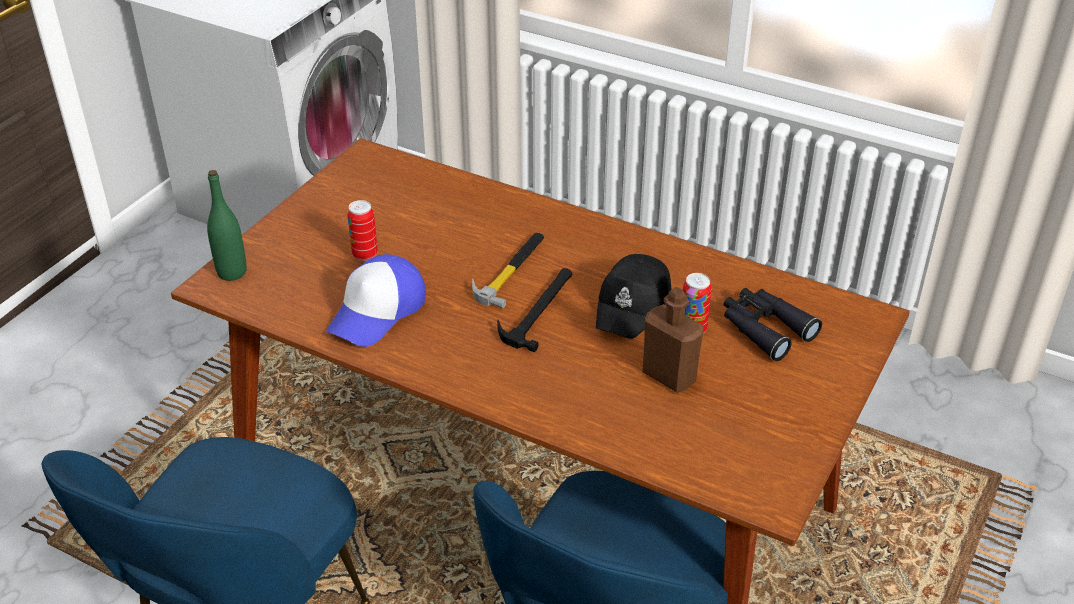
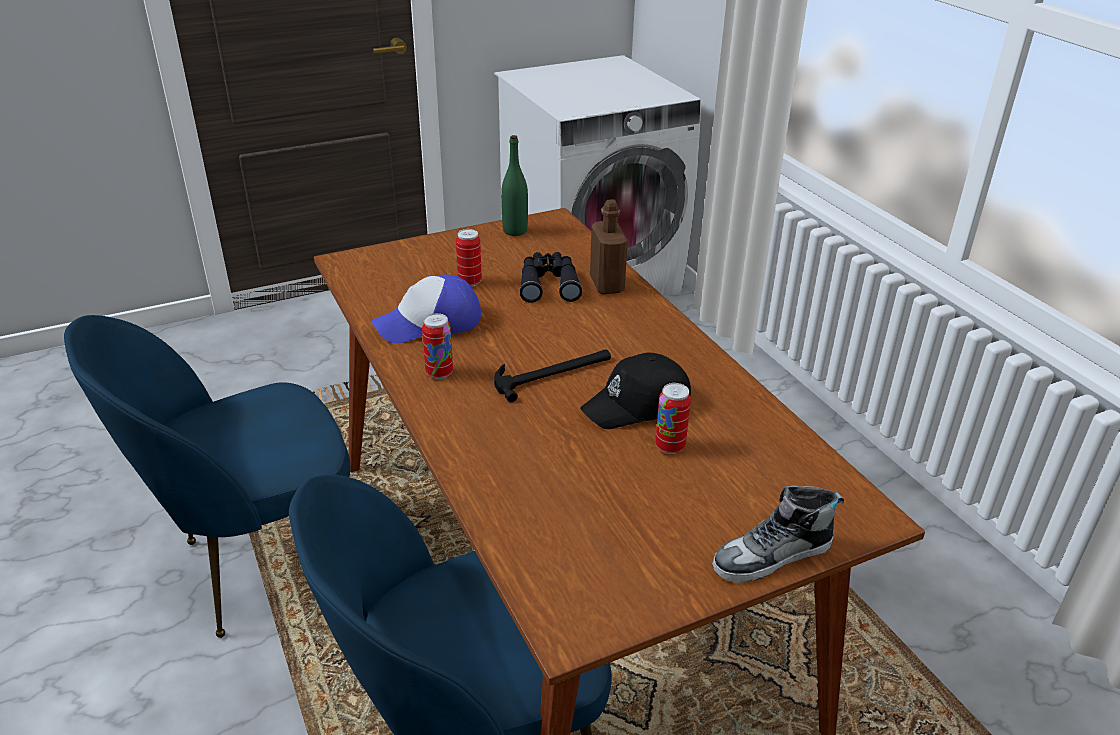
camera: 35 degrees right, 5 degrees down
green bottle [207,170,247,281] -> green bottle moved to [501,135,528,236]
hammer [472,232,544,309] -> none
brown bottle [642,287,704,393] -> brown bottle moved to [590,199,628,294]
black binoculars [724,288,822,361] -> black binoculars moved to [519,252,582,303]
none -> can [422,313,453,379]
none -> shoe [712,485,844,583]

